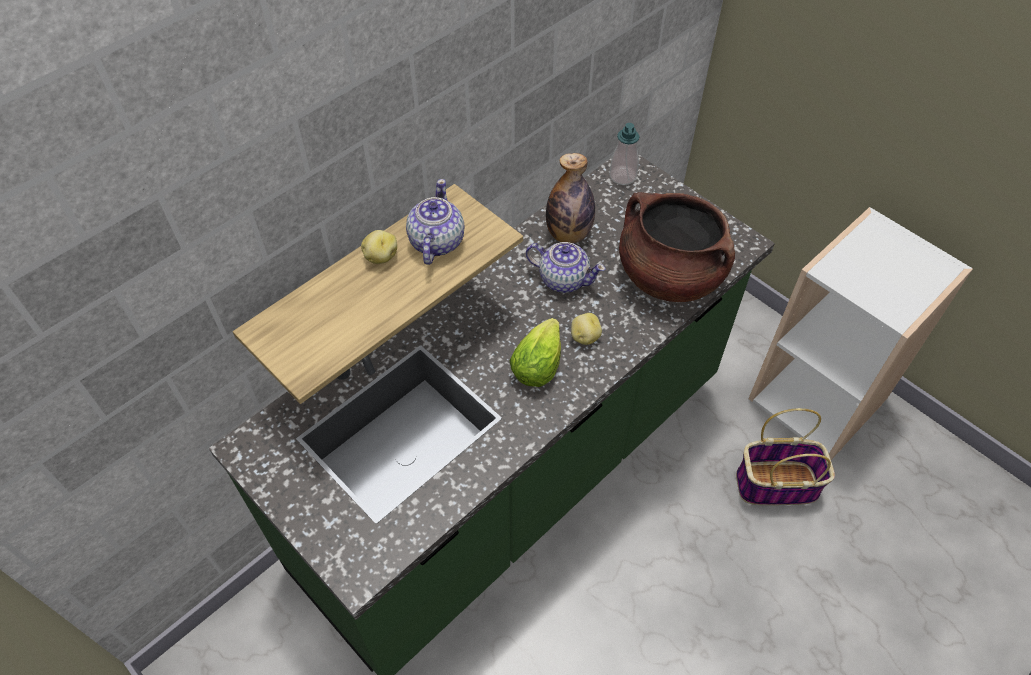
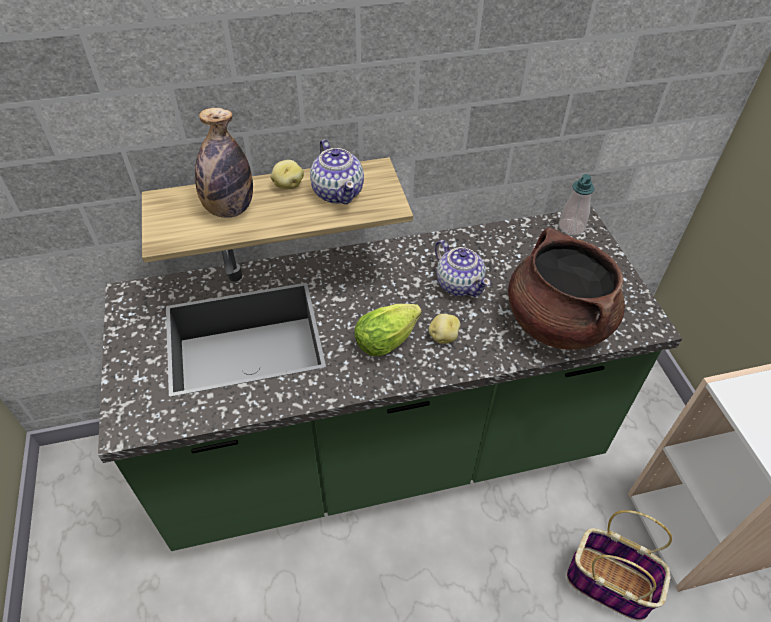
camera: 30 degrees right, 5 degrees down
teapot [406,179,464,265] -> teapot turned 120 degrees clockwise [310,139,364,204]
bottle [546,153,595,243] -> bottle moved to [195,108,253,218]

